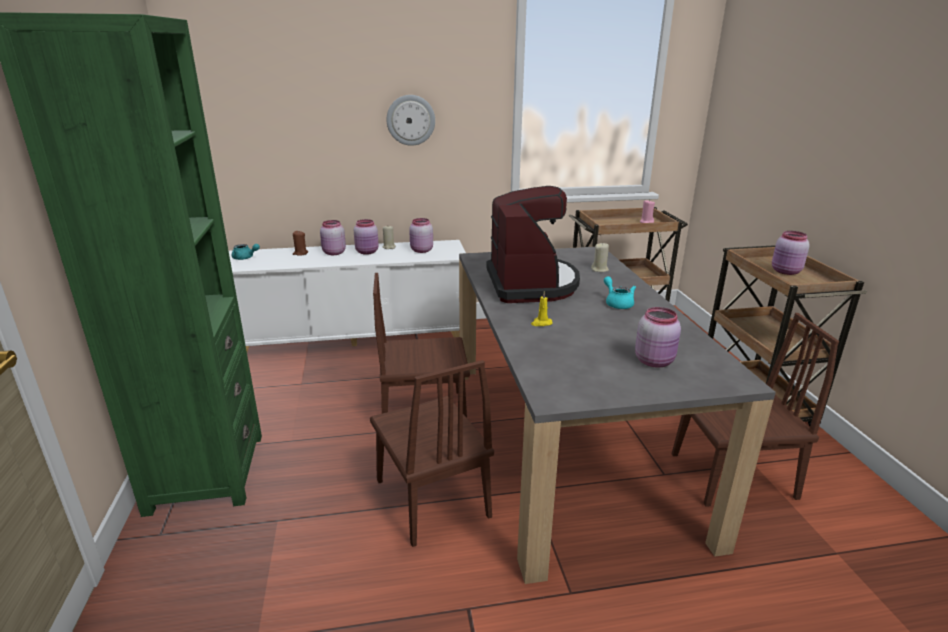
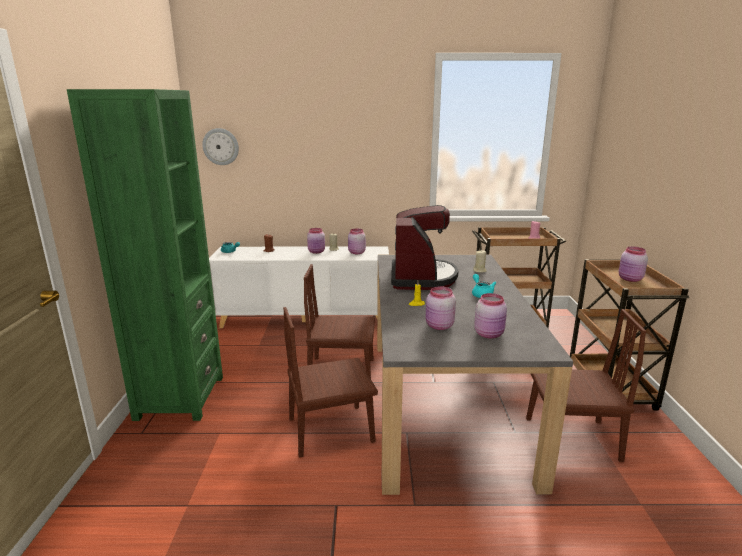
camera: 10 degrees right, 5 degrees down
pink jar [320,220,346,255] -> pink jar moved to [426,286,456,330]
brown chair [370,360,494,547] -> brown chair turned 90 degrees clockwise [283,307,378,458]
wall clock [387,95,435,146] -> wall clock moved to [202,128,239,165]

